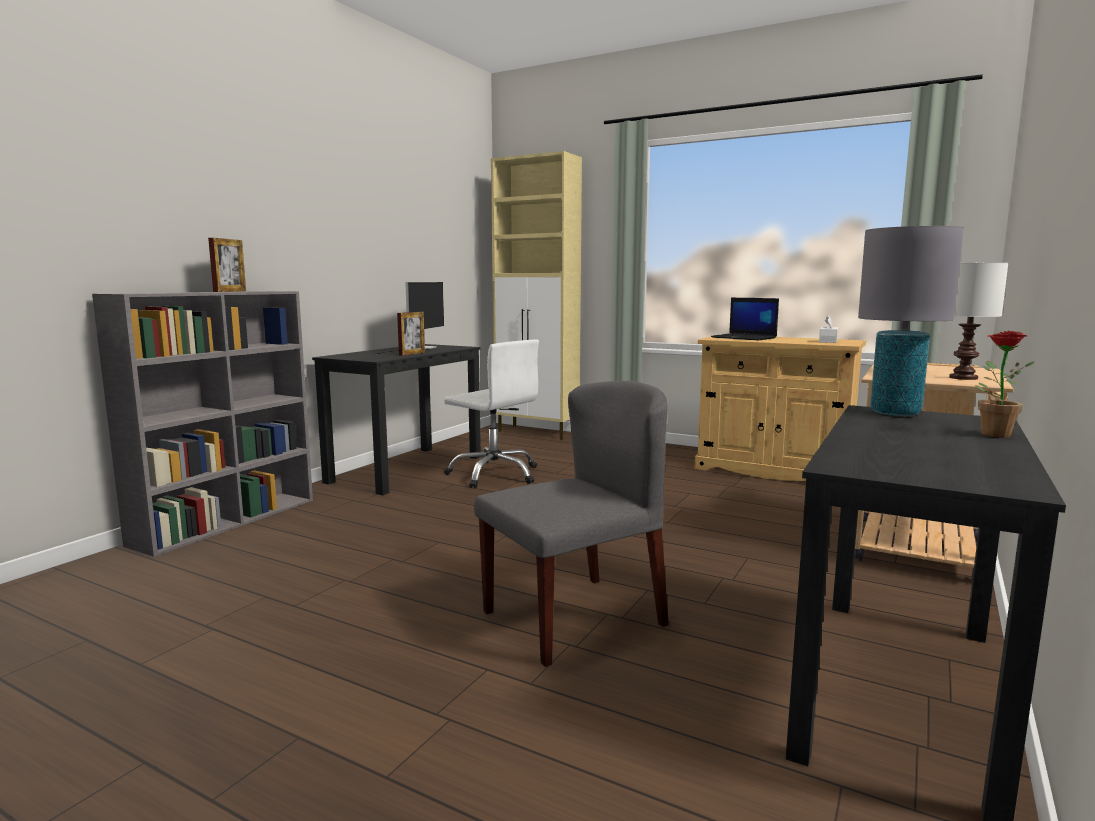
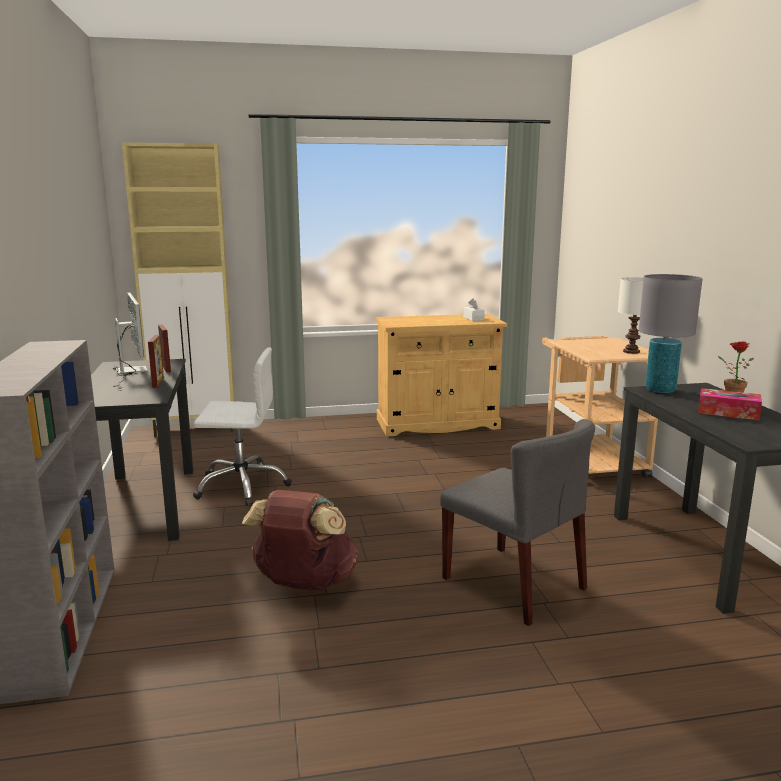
camera: 40 degrees left, 5 degrees up
picture frame [208,238,246,292] -> picture frame moved to [158,324,171,372]
grey chair [474,381,669,667] -> grey chair turned 120 degrees clockwise [440,419,595,626]
laptop [711,298,779,341] -> none
none -> brown backpack [242,490,359,590]
none -> tissue box [698,388,762,420]

